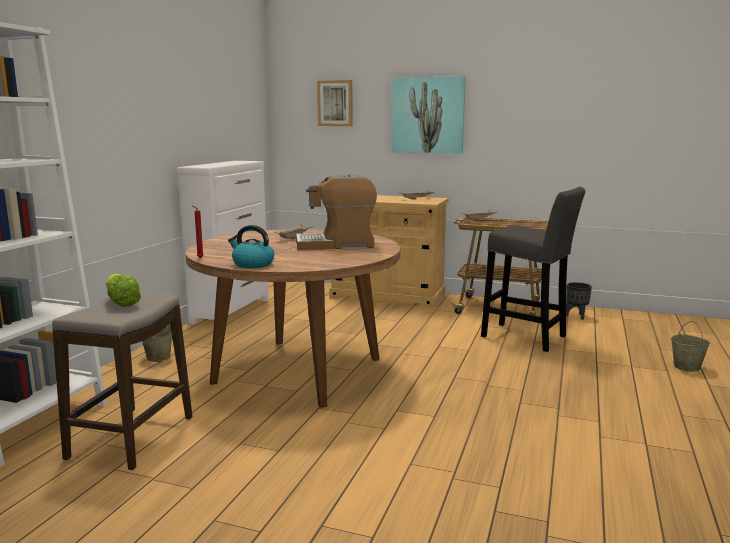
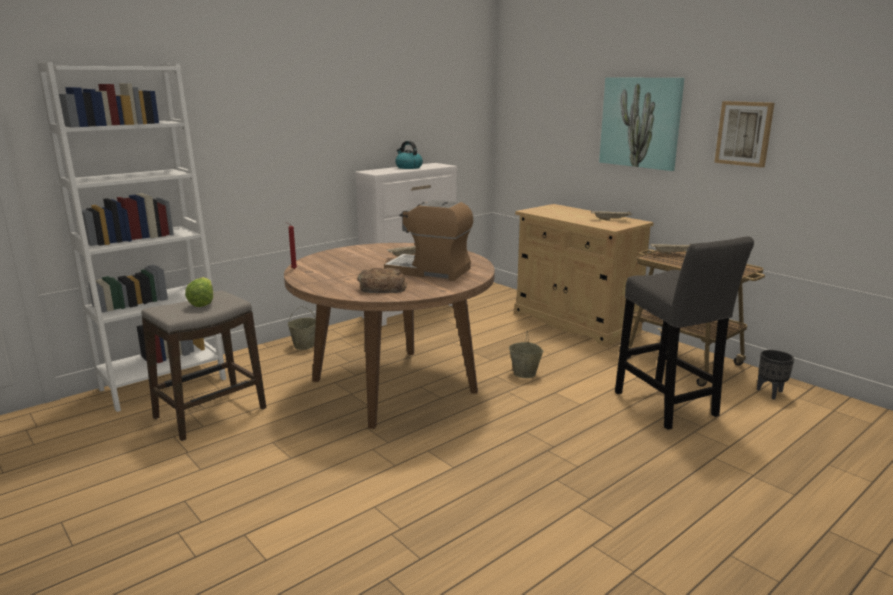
camera: 30 degrees right, 5 degrees up
kettle [228,225,274,268] -> kettle moved to [395,141,423,169]
picture [317,80,353,126] -> picture moved to [714,101,775,168]
beige bucket [671,321,710,372] -> beige bucket moved to [509,331,544,378]
none -> bread [357,268,407,293]

